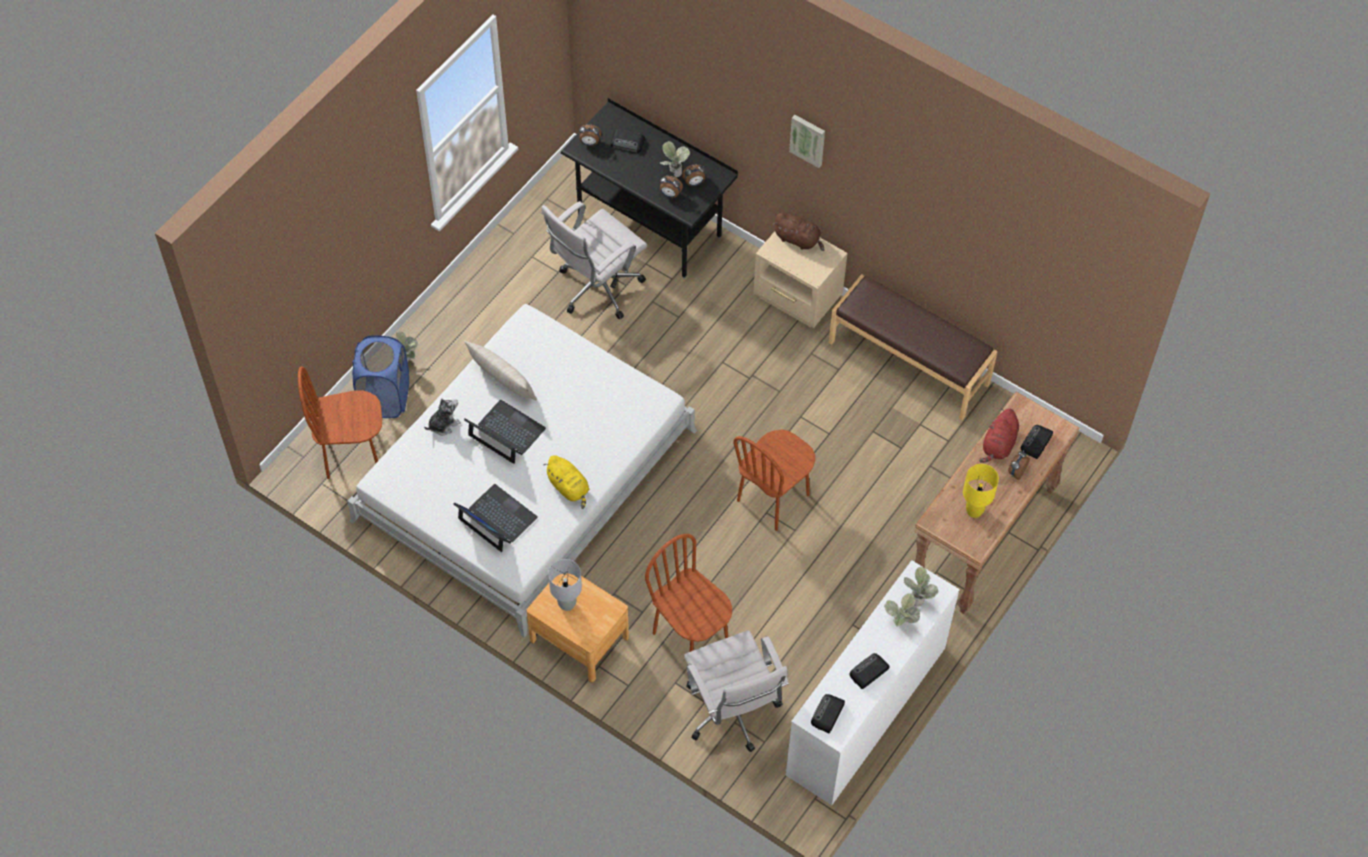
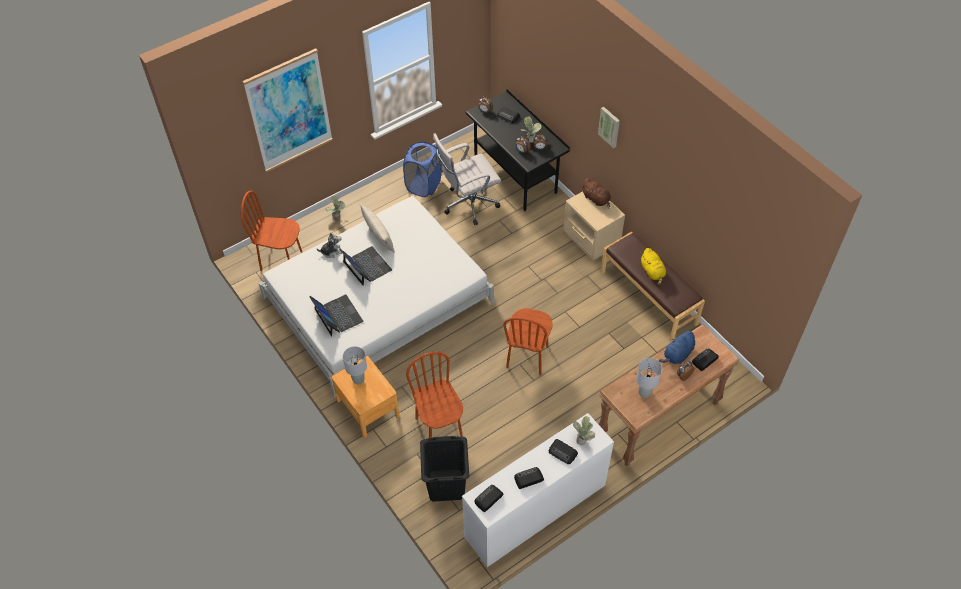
camera: 20 degrees right, 5 degrees down
blue laundry basket [352,335,409,418] -> blue laundry basket moved to [403,142,442,197]
yellow plush toy [543,455,589,509] -> yellow plush toy moved to [641,248,666,285]
white office chair [684,631,789,752] -> black laundry basket [420,436,469,502]
brown chair [733,429,815,531] -> brown chair turned 45 degrees counterclockwise [503,308,553,375]
potted plant [884,593,920,627] -> radio [549,439,578,464]
yellow table lamp [963,464,999,518] -> grey table lamp [636,358,662,398]
red plush toy [979,409,1019,463] -> blue plush toy [659,330,695,364]
none -> picture [243,48,333,172]

